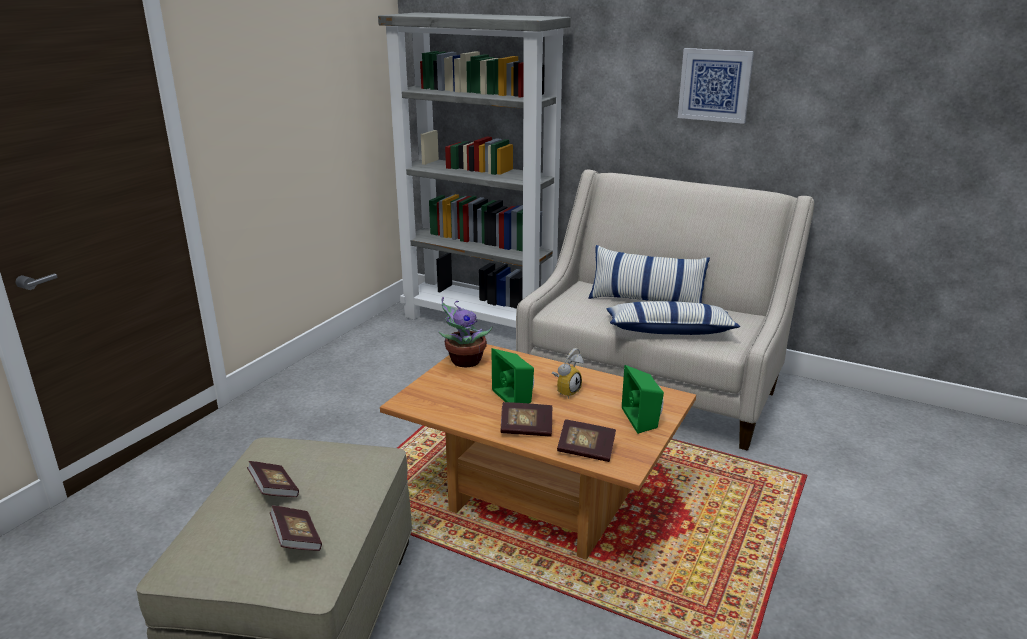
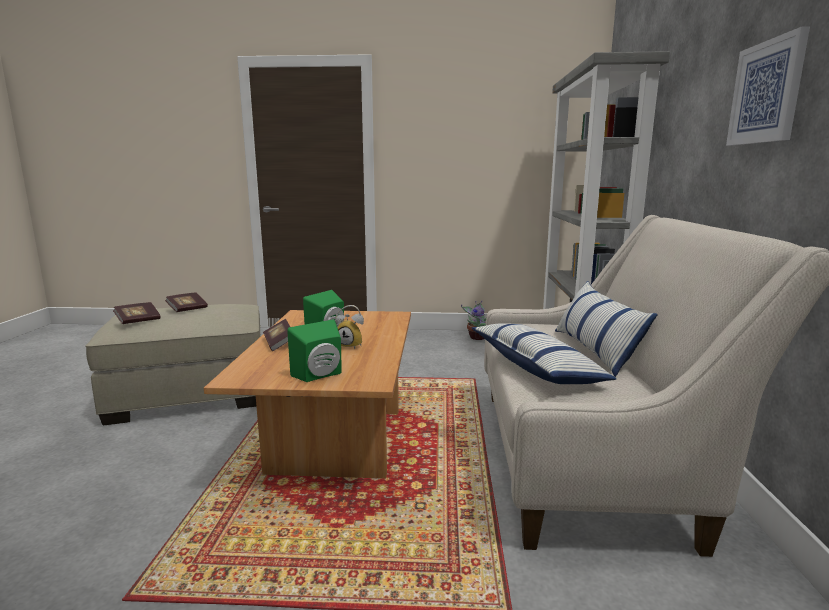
camera: 65 degrees right, 10 degrees down
potted plant [438,297,493,367] -> potted plant moved to [461,301,486,340]
book [557,419,616,462] -> none

